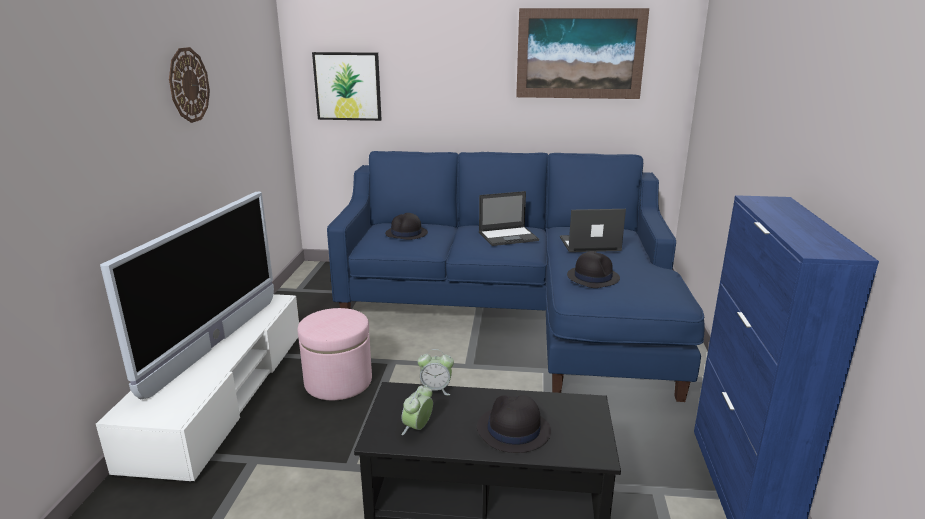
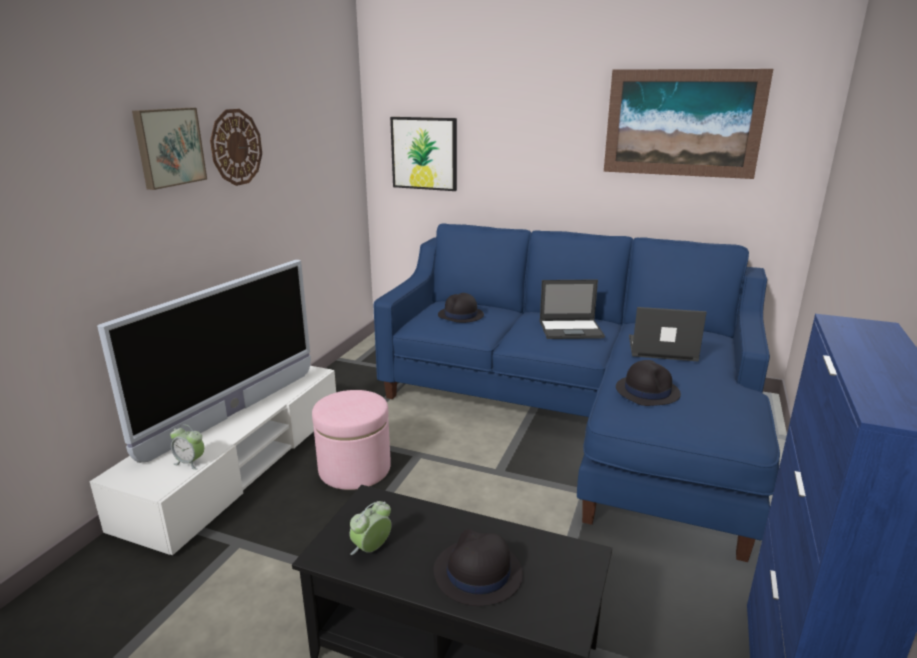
camera: 15 degrees right, 0 degrees up
alarm clock [417,349,454,395] -> alarm clock moved to [170,424,204,470]
none -> picture [132,108,207,190]

